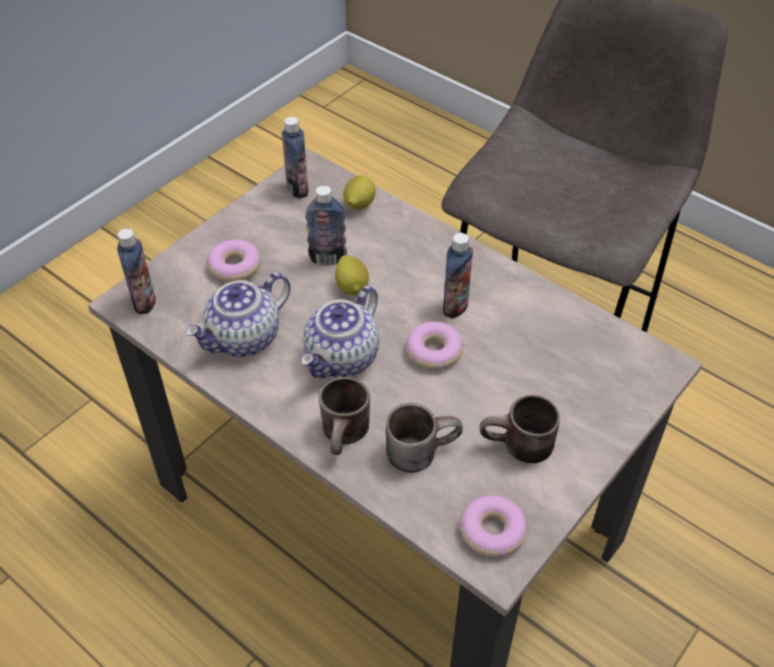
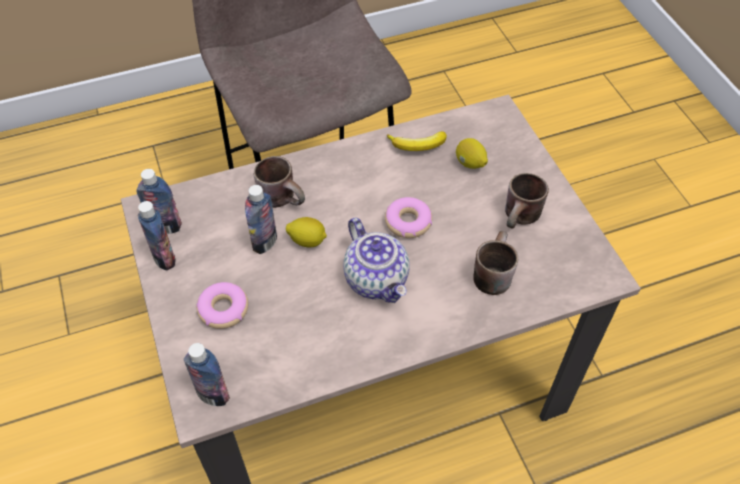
camera: 60 degrees left, 5 degrees up
teapot [185,272,291,357] -> none
brown mug [319,378,370,455] -> brown mug moved to [254,156,305,208]
lemon [343,175,376,209] -> lemon moved to [456,138,488,169]
bottle [443,233,473,319] -> bottle moved to [138,201,175,270]
donut [459,495,527,557] -> none
none -> banana [387,131,447,151]

